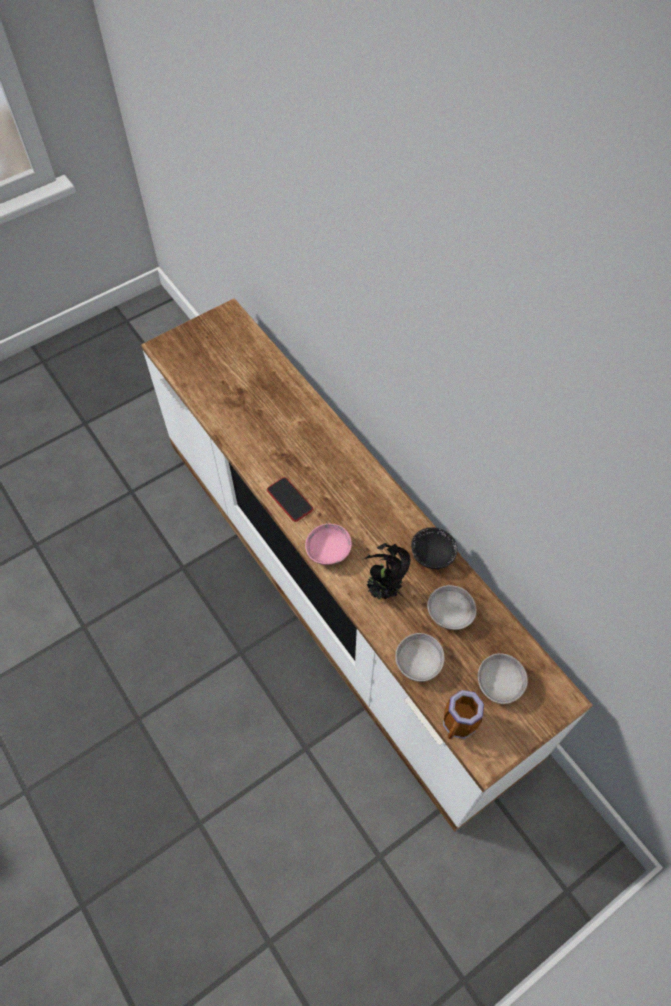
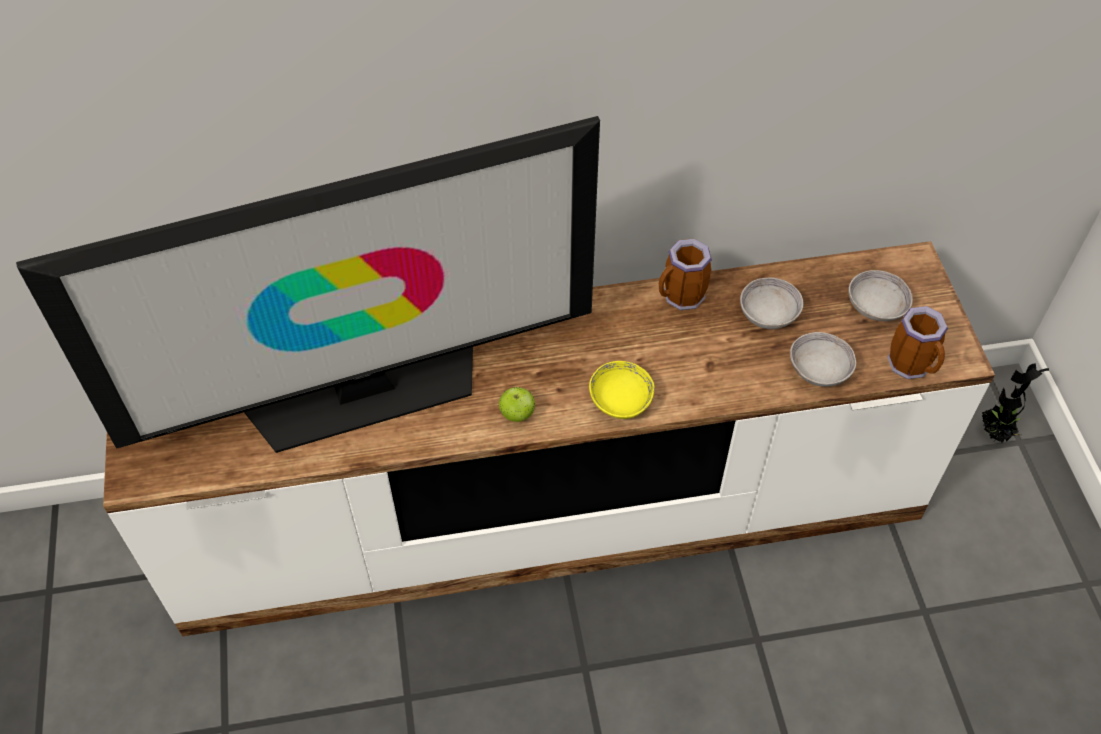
camera: 65 degrees left, 5 degrees down
phone [267,477,313,522] -> apple [499,387,535,422]
pink bowl [305,524,352,565] -> yellow bowl [589,361,655,419]
potted plant [362,543,410,603] -> potted plant moved to [982,363,1049,443]
black bowl [411,527,457,569] -> mug [659,239,712,310]
none -> television [16,116,600,453]

